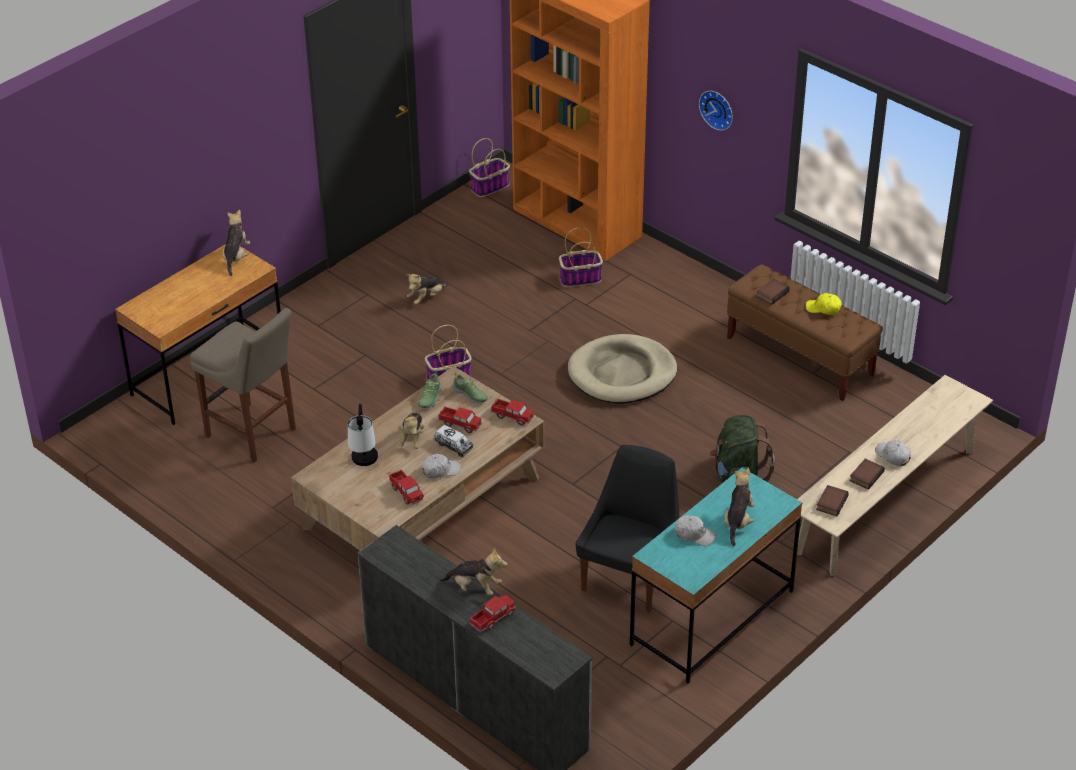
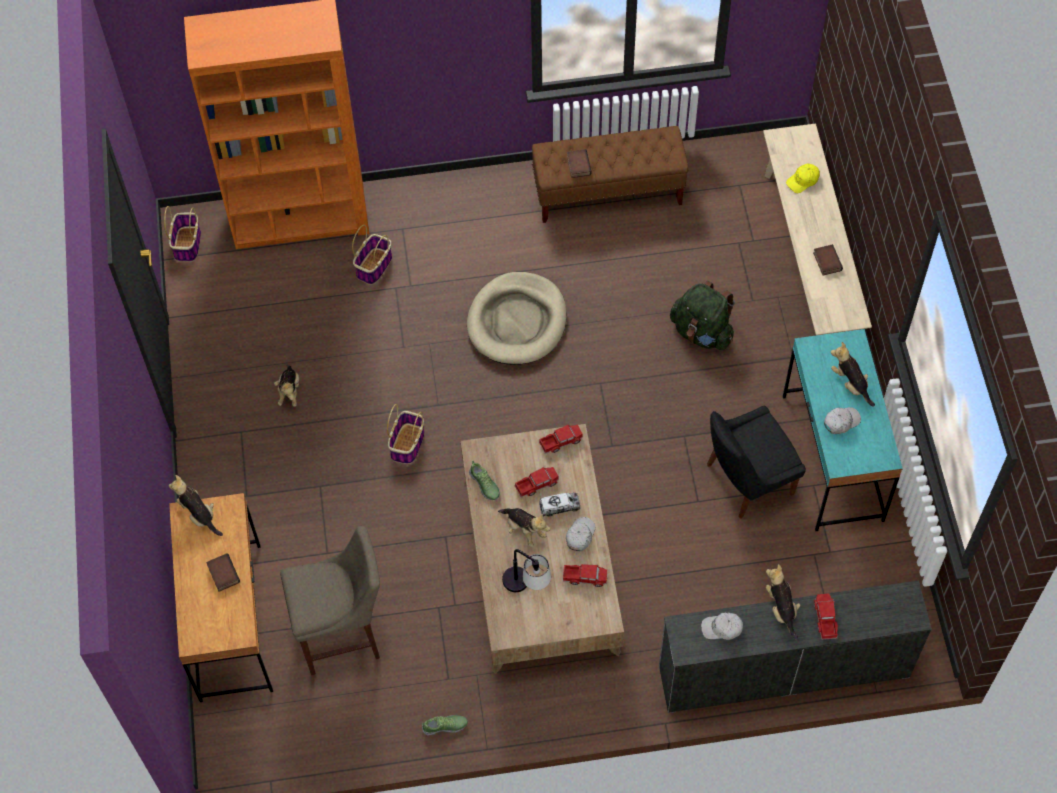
camera: 50 degrees left, 20 degrees up
plush toy [439,548,507,595] -> plush toy turned 75 degrees counterclockwise [766,564,800,639]
shoe [453,373,488,403] -> shoe moved to [422,715,468,735]
black chair [576,445,679,613] -> black chair turned 90 degrees counterclockwise [707,406,806,519]
wall clock [699,91,733,131] -> none
yellow cap [806,293,842,315] -> yellow cap moved to [786,164,820,193]
book [816,485,849,516] -> book moved to [206,554,240,592]
white cap [875,440,911,466] -> white cap moved to [701,612,743,640]

